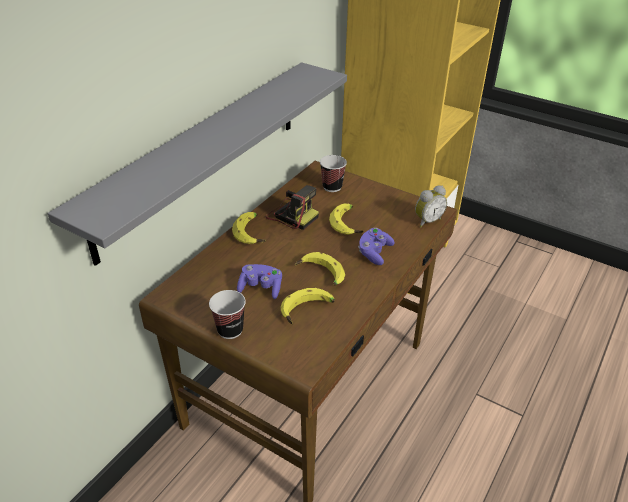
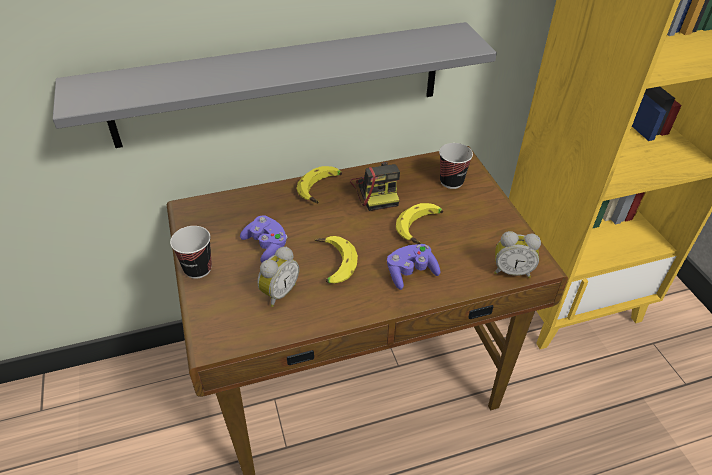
camera: 40 degrees right, 5 degrees up
banana [281,288,335,324] -> alarm clock [257,247,299,307]

